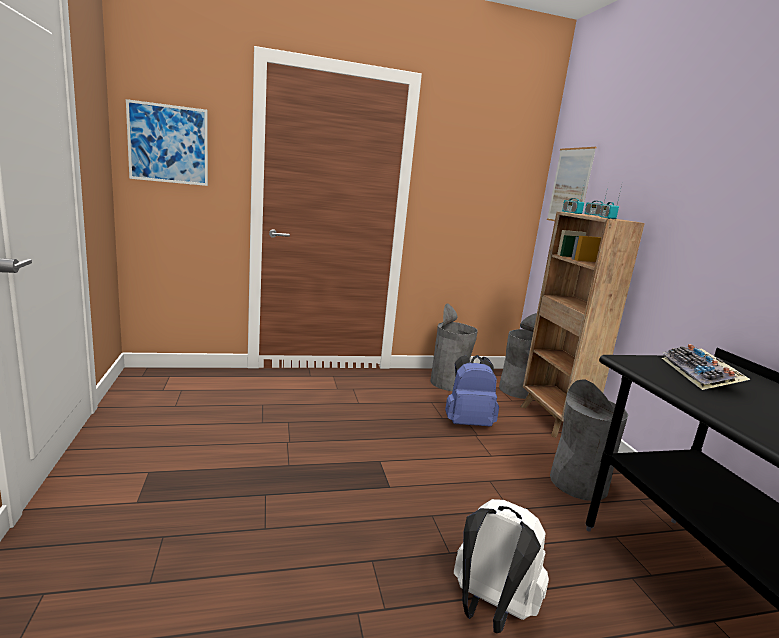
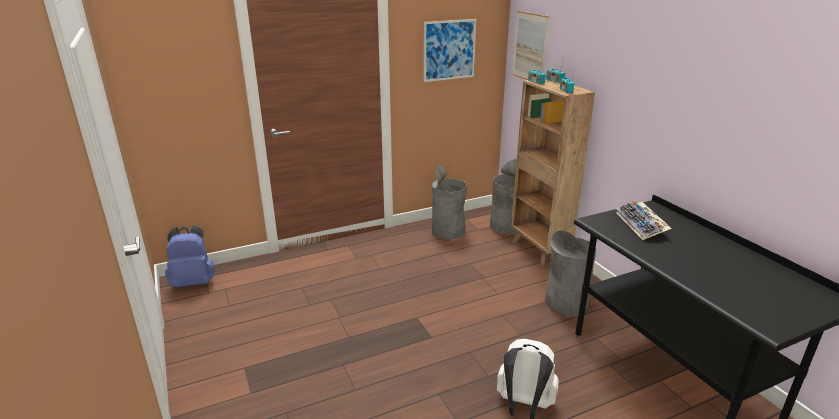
camera: 10 degrees left, 10 degrees up
picture [126,99,208,186] -> picture moved to [424,19,476,82]
blue backpack [445,355,499,427] -> blue backpack moved to [165,225,214,288]

